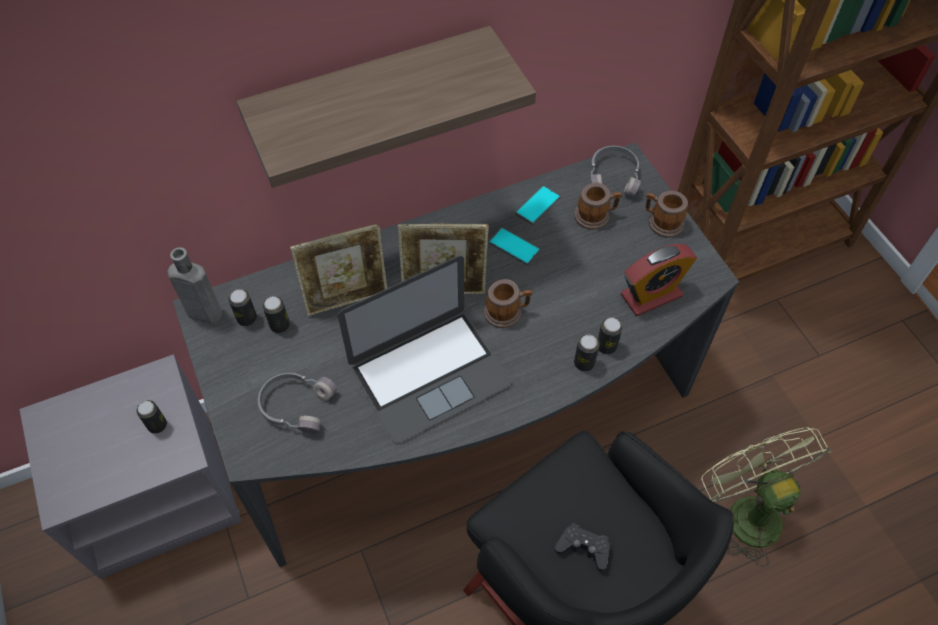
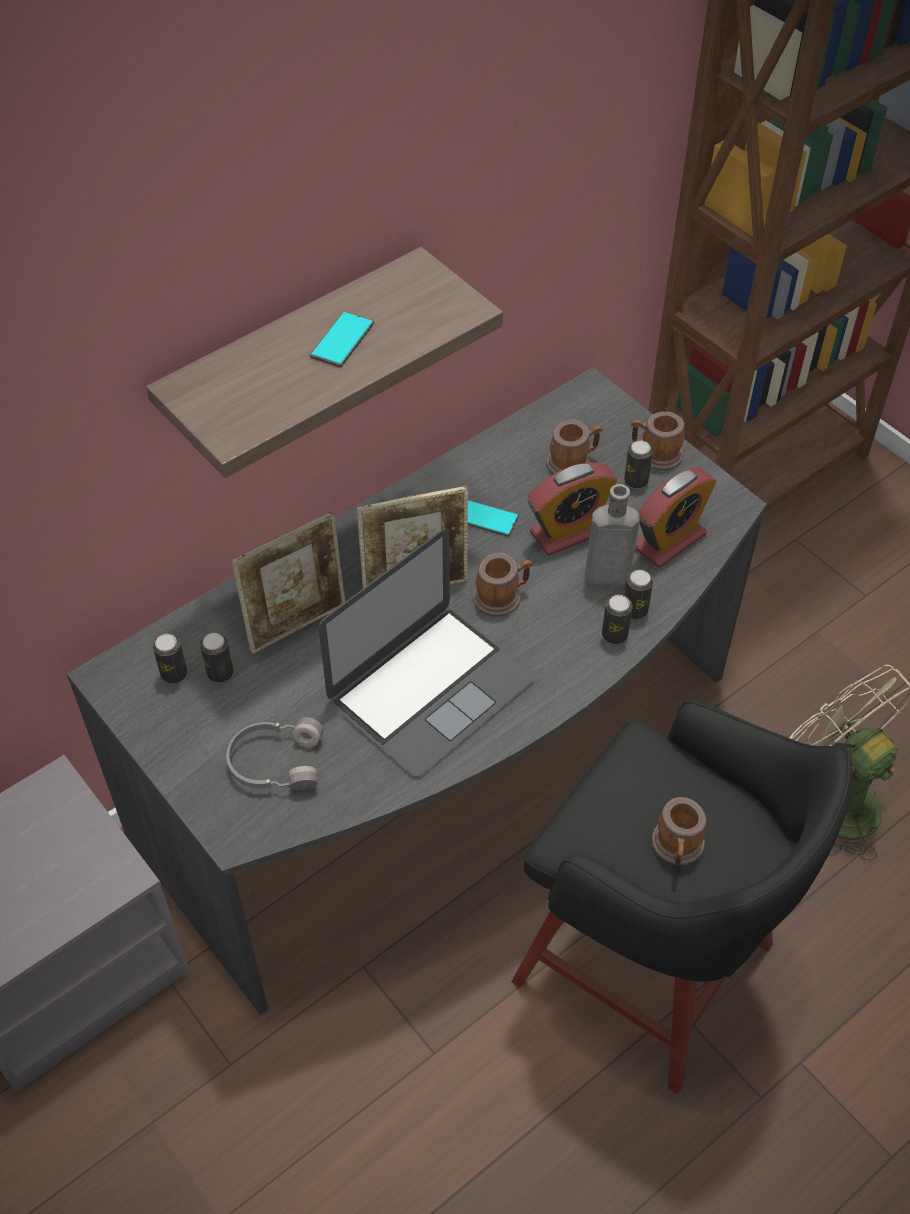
camera: 15 degrees left, 5 degrees down
can [136,400,167,434] -> can moved to [624,440,653,488]
grey bottle [167,247,223,324] -> grey bottle moved to [585,484,640,586]
phone [515,186,561,225] -> phone moved to [310,311,374,368]
black game controller [555,523,610,572] -> mug [652,797,706,865]
grey headphones [591,146,641,198] -> none
none -> alarm clock [527,462,617,556]

